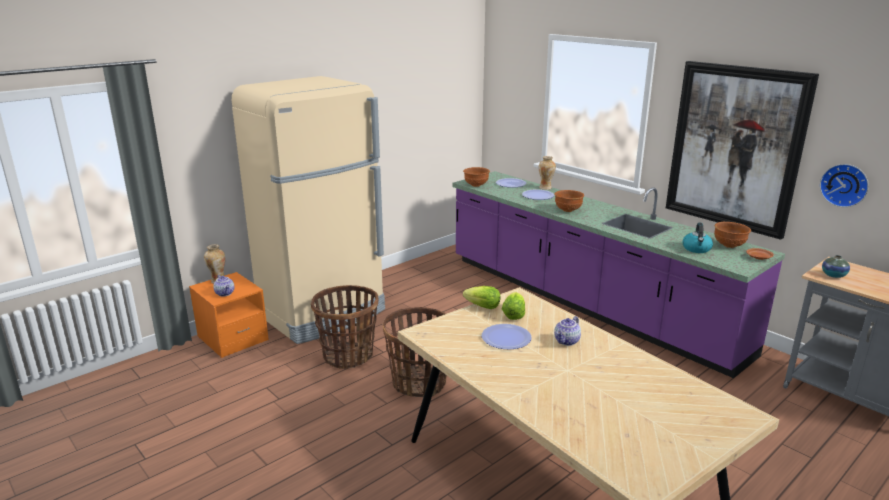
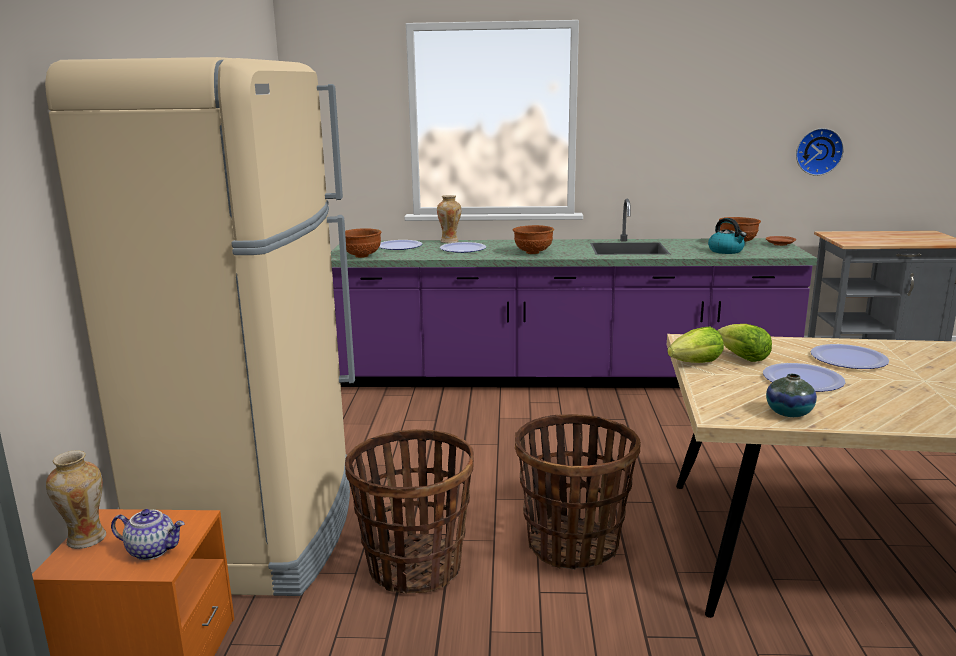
camera: 45 degrees left, 5 degrees down
teapot [554,316,581,346] -> plate [810,344,889,369]
picture [666,61,819,240] -> none
vase [822,255,850,278] -> vase moved to [766,374,817,417]

